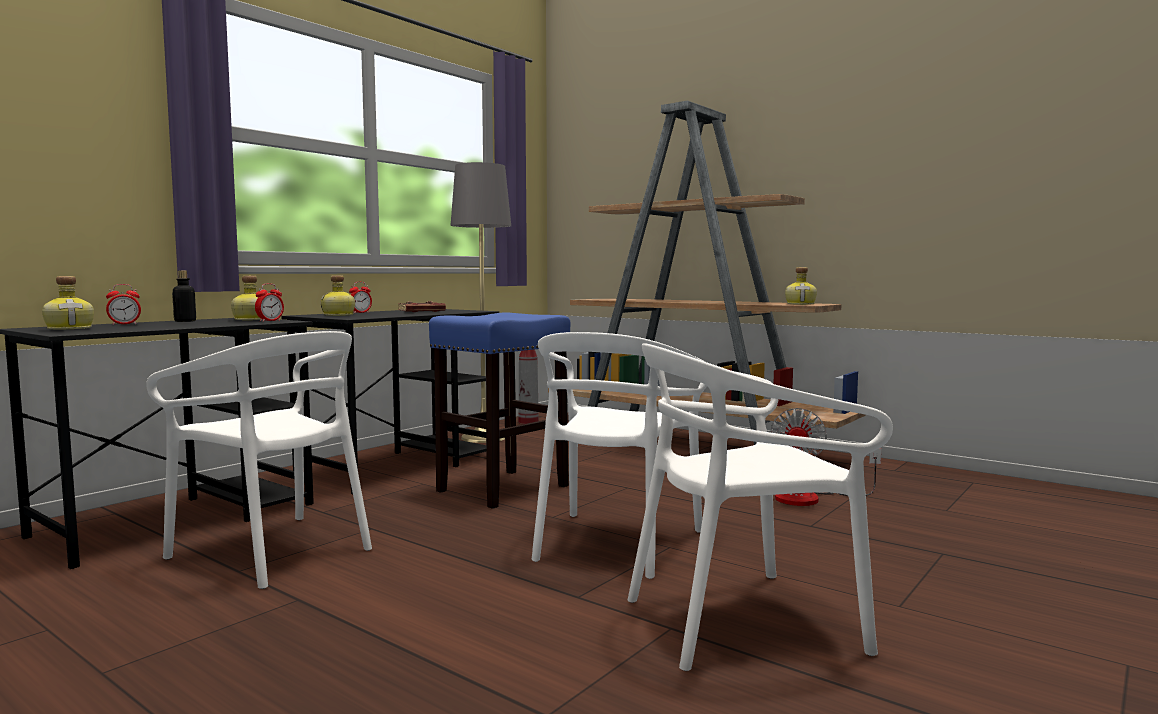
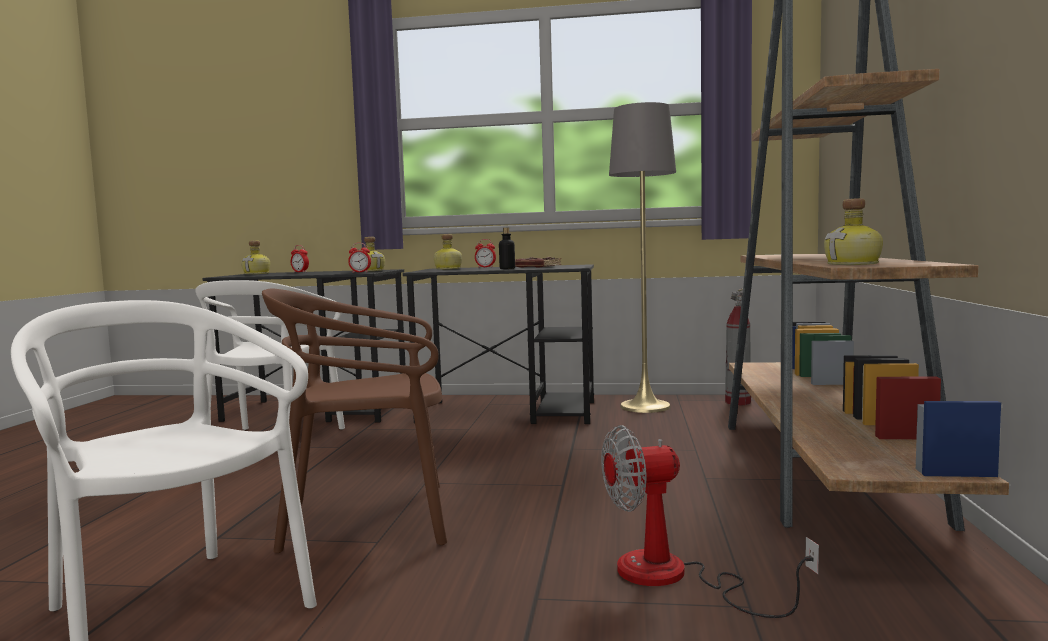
camera: 60 degrees right, 0 degrees up
bottle [172,271,196,322] -> bottle moved to [499,228,515,269]
blue stool [429,312,571,509] -> none
white chair [532,332,707,579] -> brown chair [262,289,447,553]

